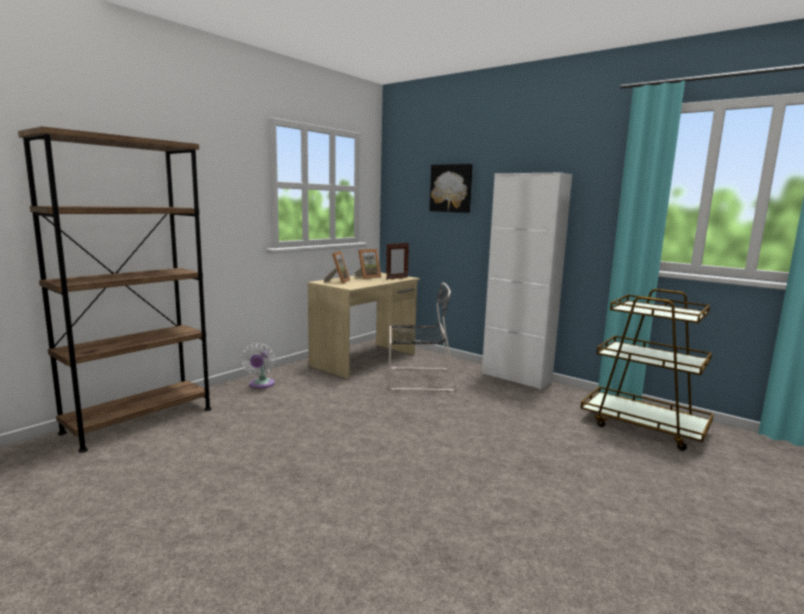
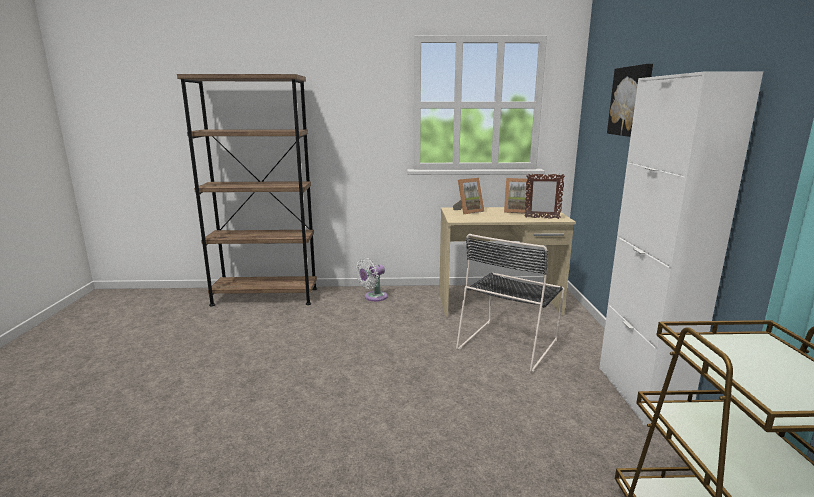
camera: 50 degrees right, 5 degrees up
black chair [388,282,457,391] -> black chair turned 75 degrees clockwise [456,234,564,373]

